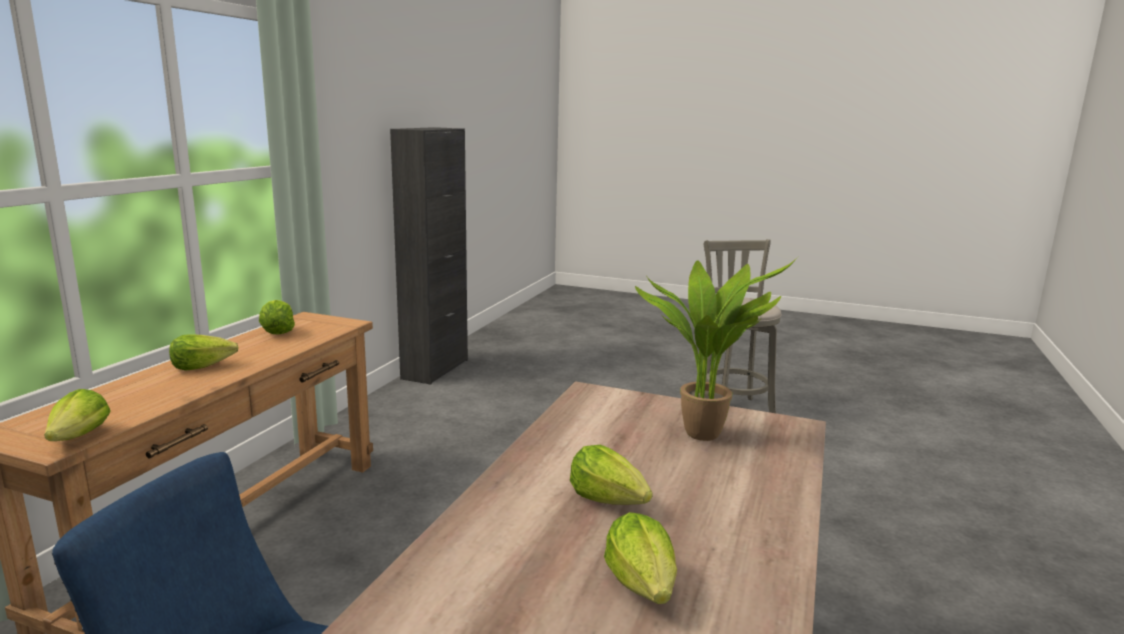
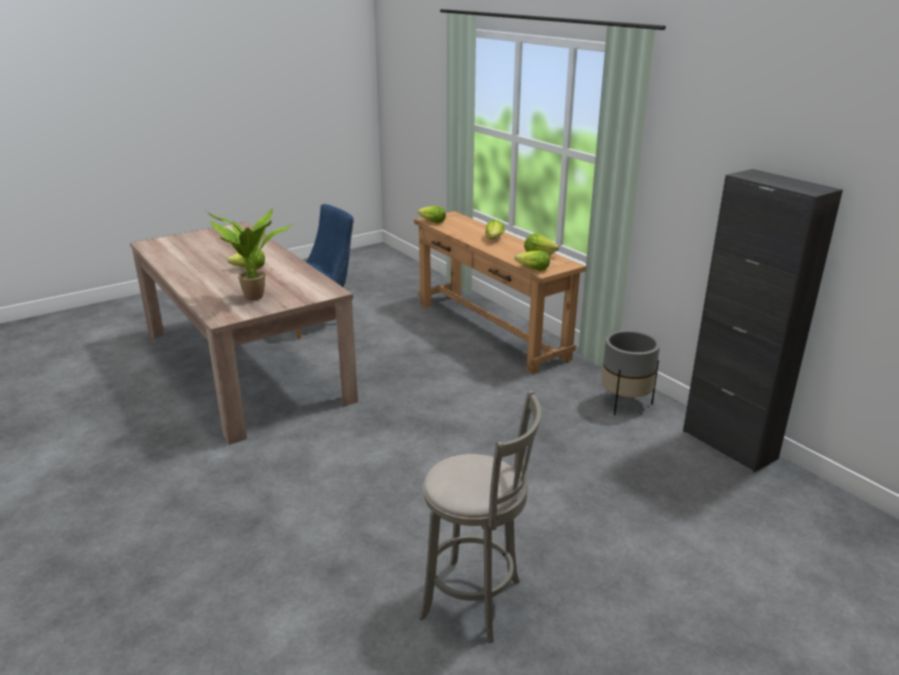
camera: 125 degrees right, 10 degrees up
lettuce [604,512,677,604] -> lettuce moved to [514,251,550,271]
none -> grey planter [601,330,660,416]

